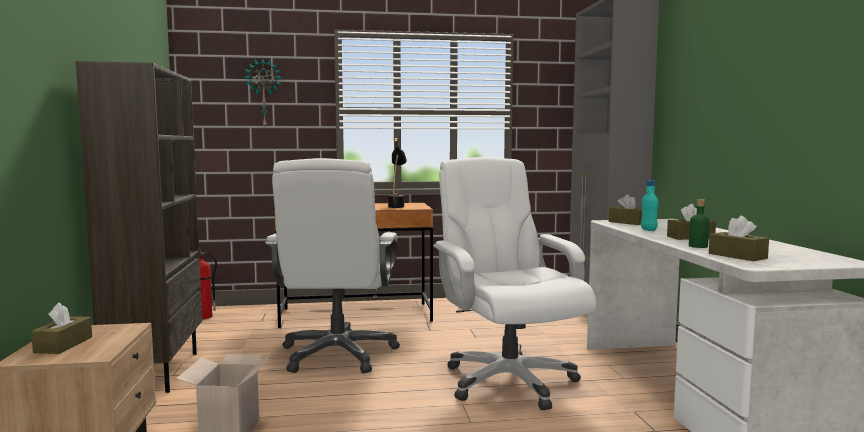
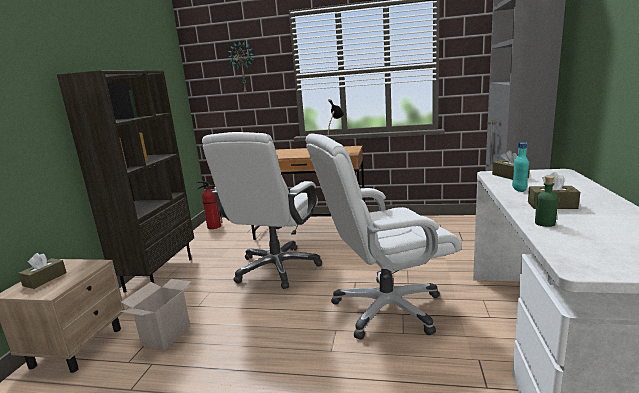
camera: 20 degrees right, 10 degrees up
white office chair [433,157,596,410] -> white office chair turned 105 degrees counterclockwise [305,133,462,339]
brown tissue box [709,216,769,261] -> none

